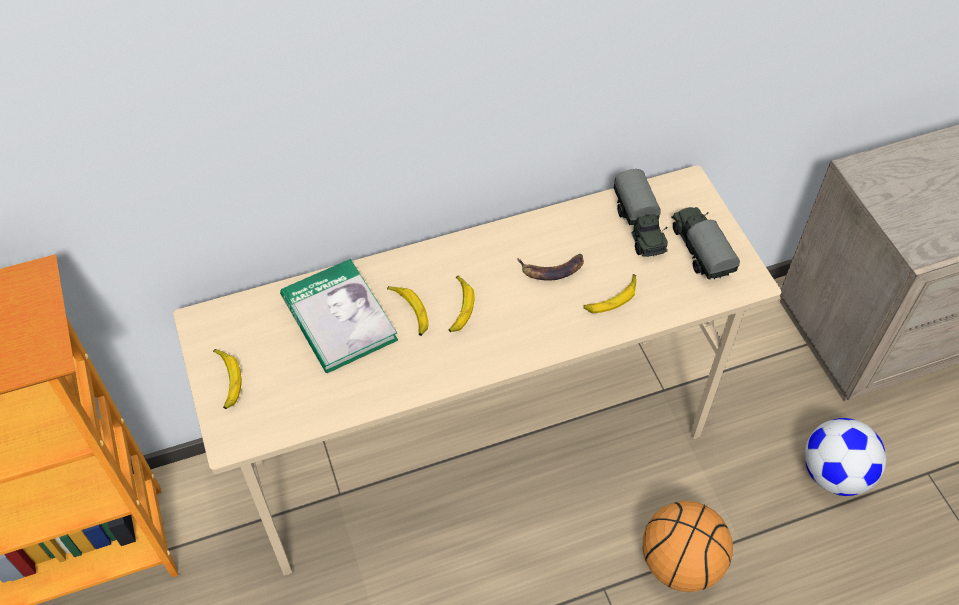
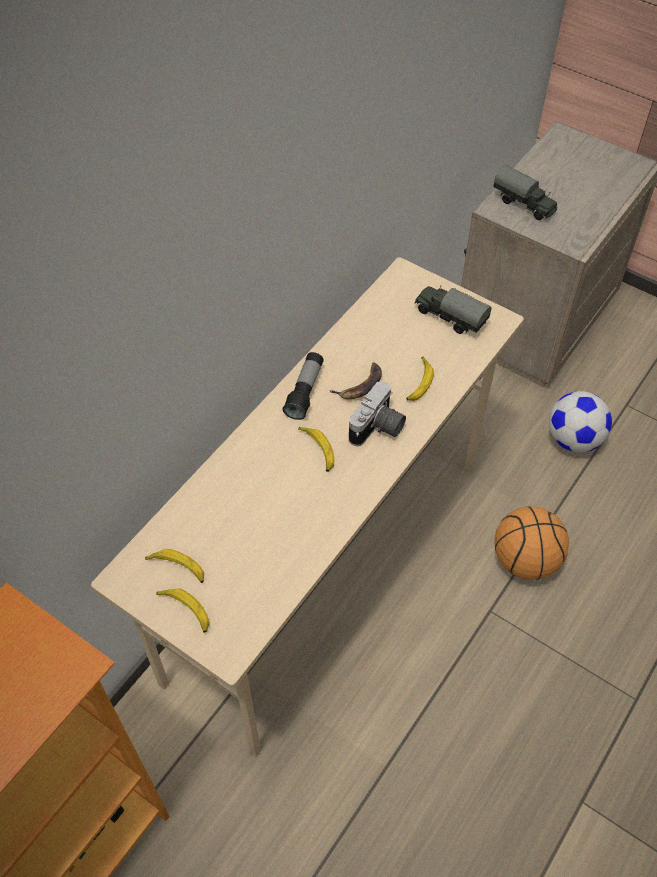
camera: 35 degrees left, 0 degrees up
book [280,259,398,373] -> none
banana [387,286,428,336] -> banana moved to [145,549,204,583]
toy truck [614,169,668,257] -> toy truck moved to [493,165,558,220]
none -> flashlight [283,352,324,420]
none -> camera [349,381,406,446]

